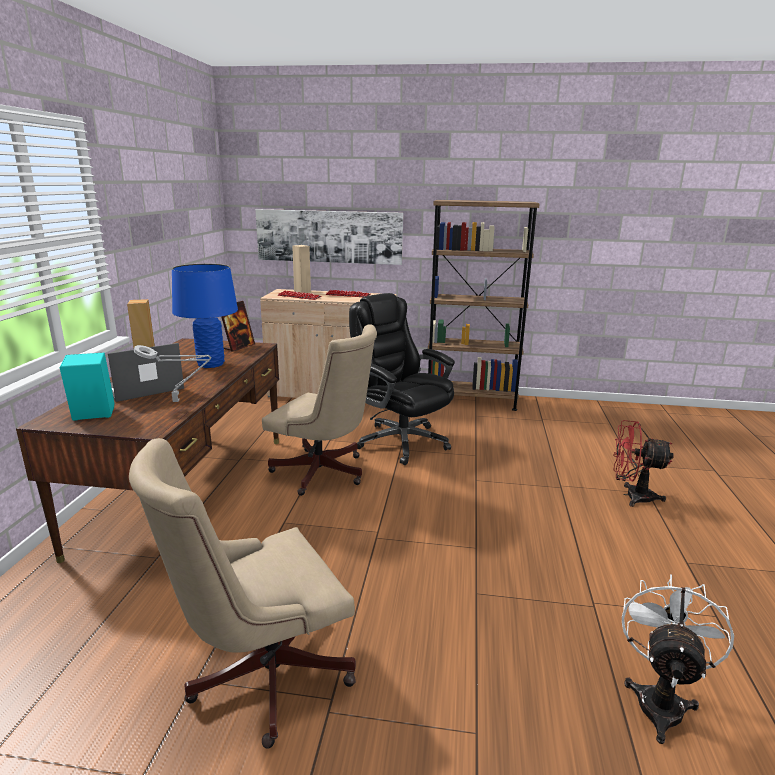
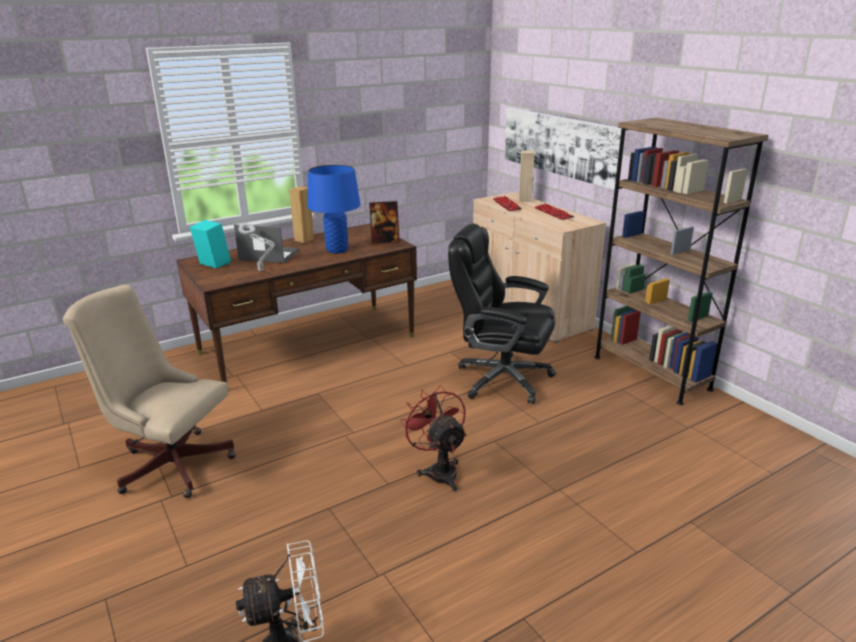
camera: 50 degrees right, 5 degrees up
beige office chair [262,324,377,496] -> none
black office chair [349,293,455,465] -> black office chair turned 75 degrees counterclockwise [448,224,556,404]
red fan [613,420,674,507] -> red fan moved to [400,386,467,491]

